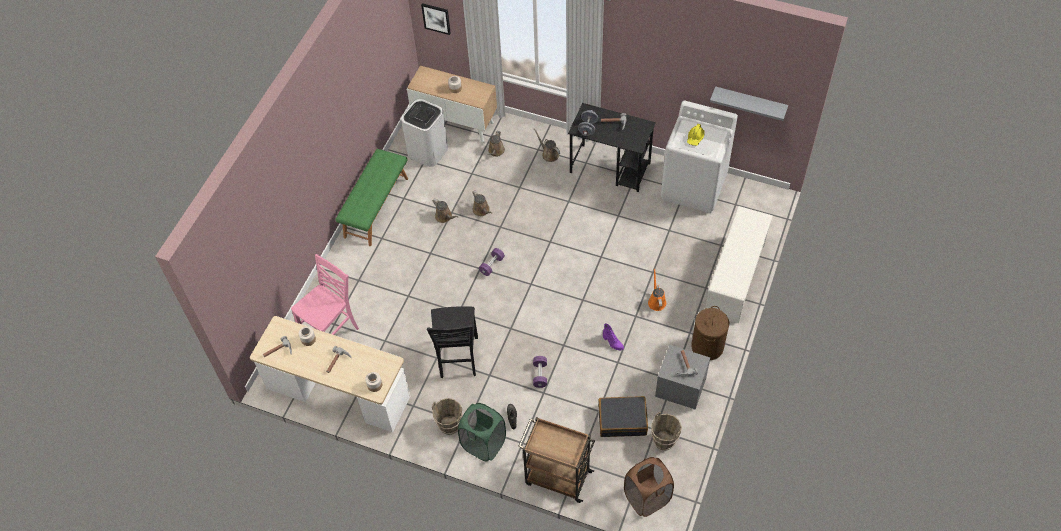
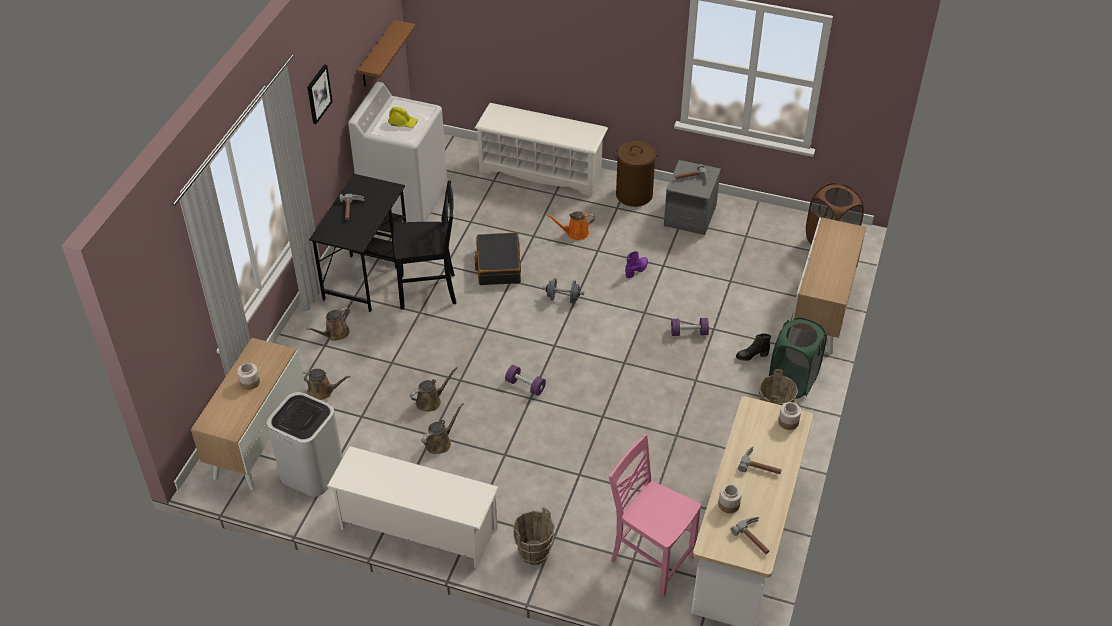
camera: 95 degrees left, 10 degrees down
green bench [336,149,408,246] -> white shoe rack [327,446,499,569]
picture [421,3,451,35] -> picture moved to [307,65,333,124]
black chair [427,306,478,378] -> black chair moved to [393,180,457,309]
brown cart [518,417,595,503] -> cabinet [792,217,866,354]
grey dumbbell [578,110,598,136] -> grey dumbbell moved to [542,278,584,303]
black suitcase [598,396,648,437] -> black suitcase moved to [474,233,521,285]
brown bucket [651,412,682,451] -> brown bucket moved to [513,507,555,565]
grey shelf [710,86,788,121] -> brown shelf [358,20,416,86]

